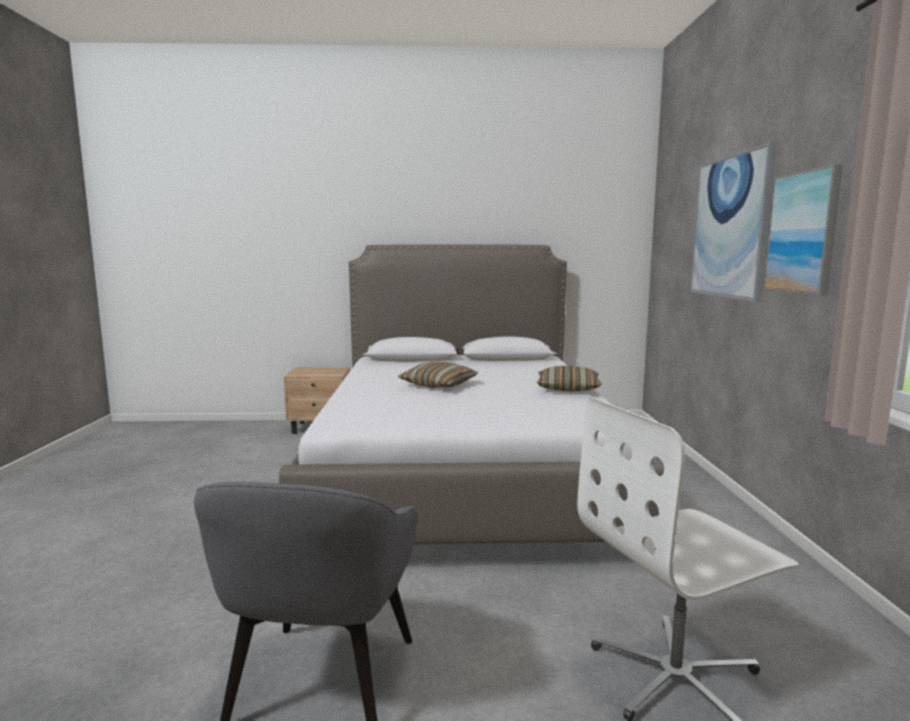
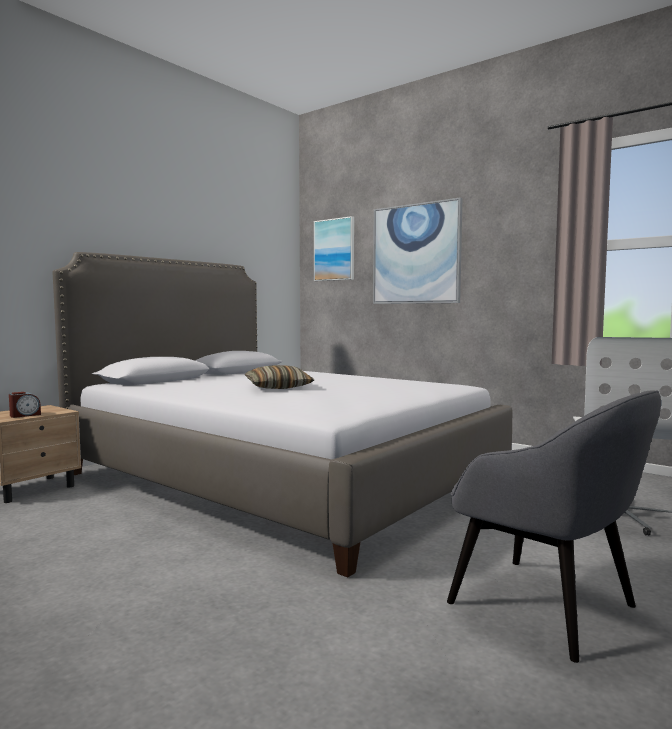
camera: 50 degrees left, 5 degrees down
pillow [537,366,602,392] -> none
picture [764,164,843,296] -> picture moved to [314,216,354,281]
none -> alarm clock [9,392,41,418]

